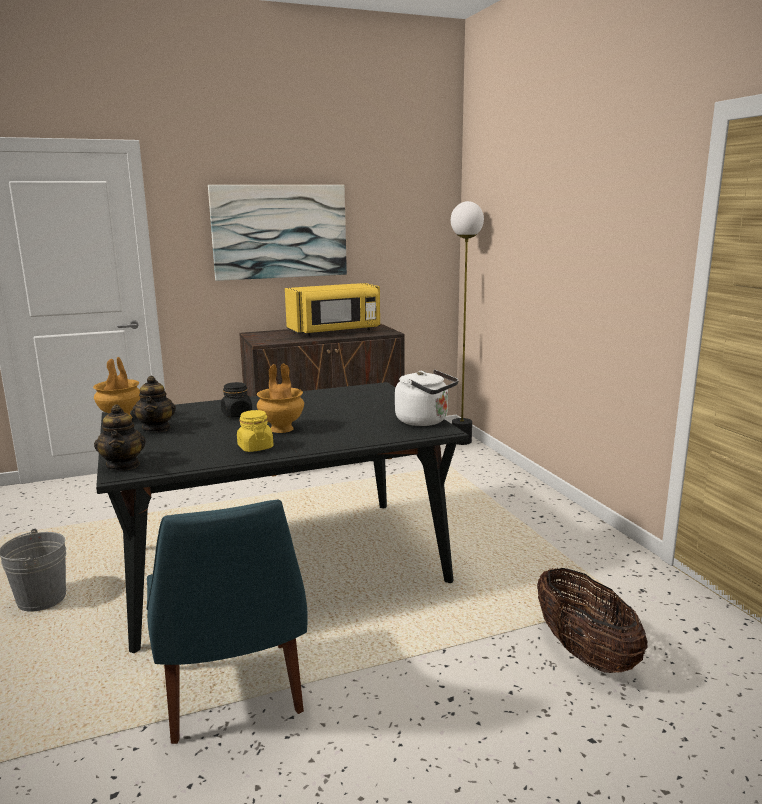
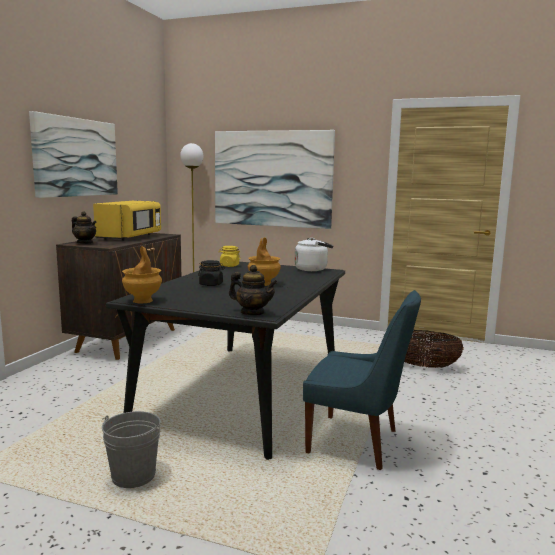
camera: 50 degrees left, 5 degrees down
teapot [132,376,176,432] -> teapot moved to [72,211,97,244]
yellow jar [237,410,273,452] -> yellow jar moved to [219,246,240,267]
none -> picture [215,130,335,229]

